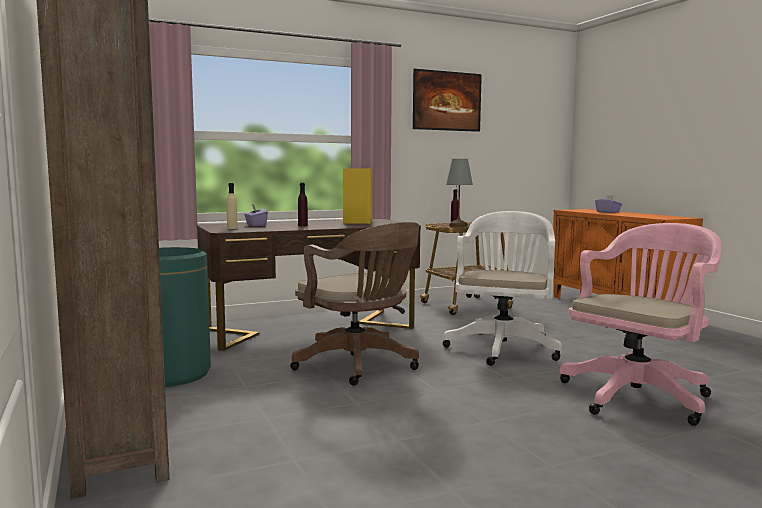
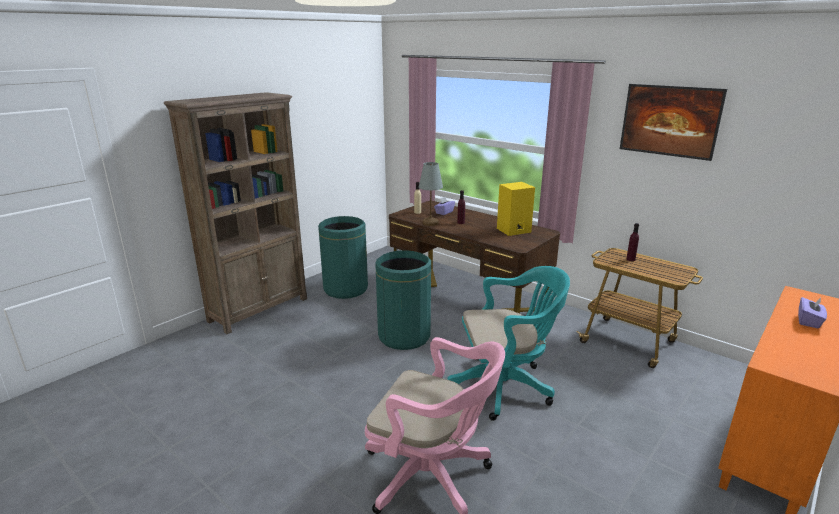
camera: 65 degrees right, 15 degrees up
brown office chair [290,222,419,385] -> green trash can [375,250,431,350]
white office chair [443,211,562,366] -> turquoise office chair [447,266,570,421]
grey table lamp [446,159,473,227] -> grey table lamp moved to [419,162,443,226]

